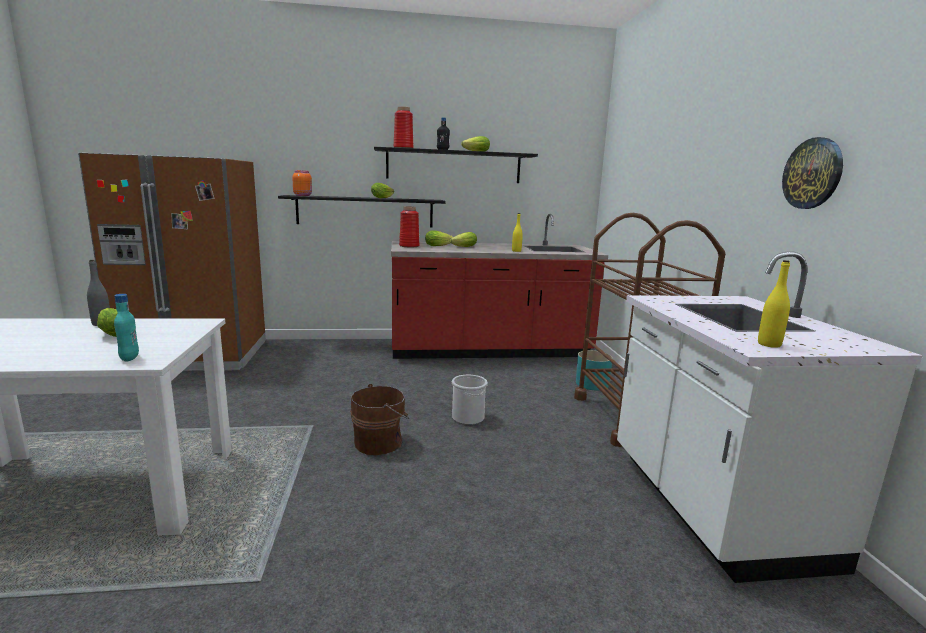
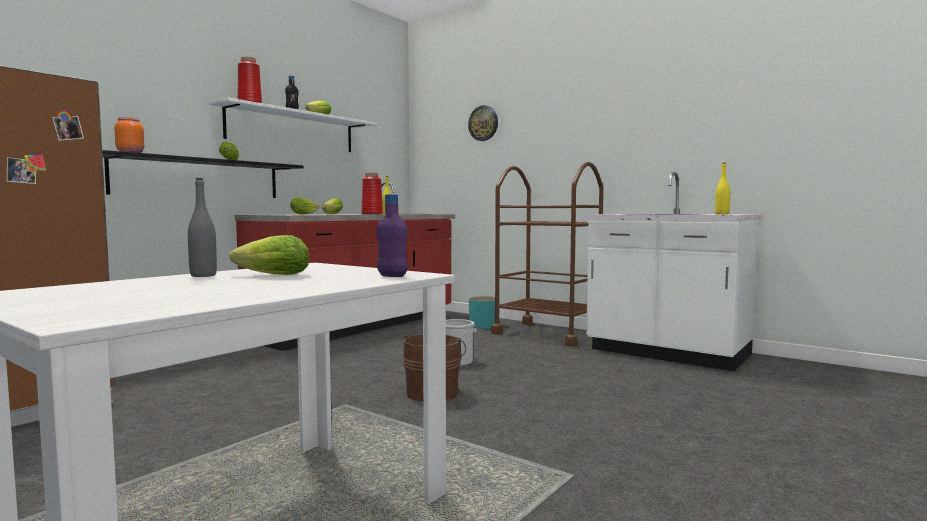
camera: 45 degrees left, 10 degrees down
turquoise bottle [114,294,139,362] -> purple bottle [377,194,408,277]
black shelf [374,147,538,183] -> white shelf [210,98,377,152]
red vase [399,206,419,247] -> red vase moved to [361,173,383,214]
wall clock [782,137,843,209] -> wall clock moved to [468,105,498,141]

